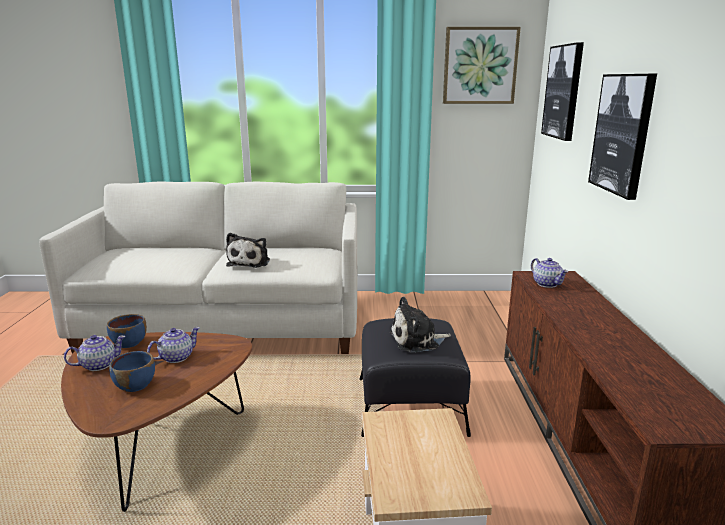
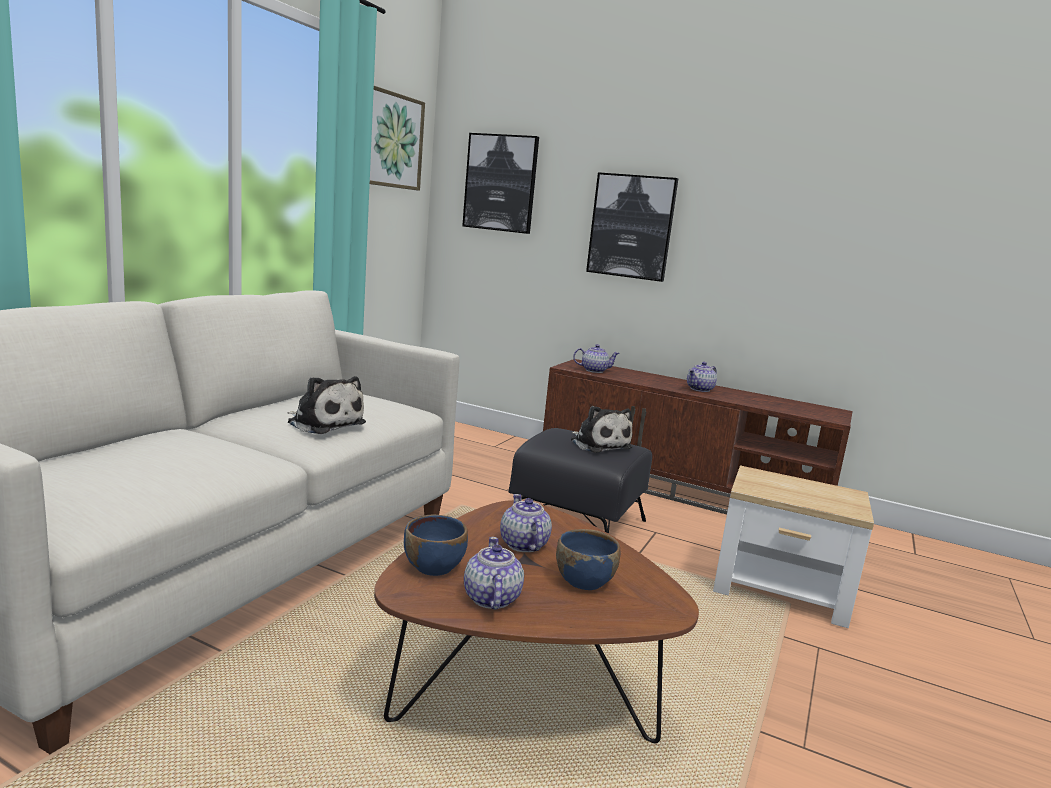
camera: 65 degrees left, 5 degrees down
plush toy [390,297,451,352] -> plush toy turned 45 degrees counterclockwise [571,406,633,453]
none -> teapot [687,362,717,392]

